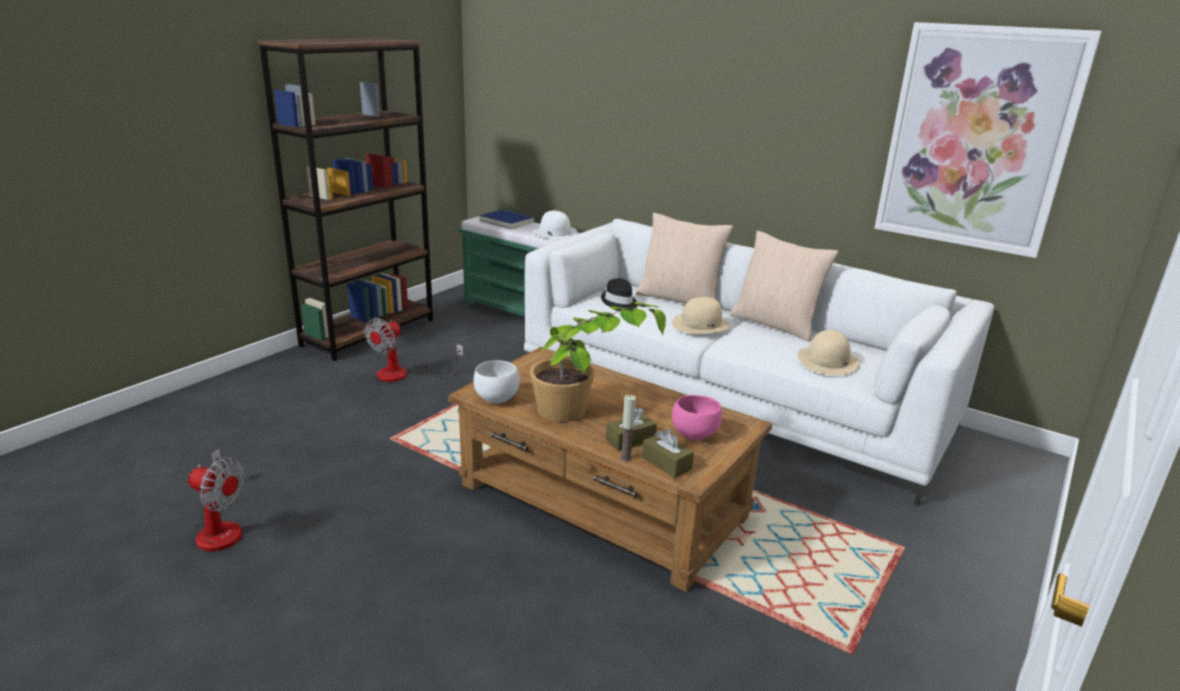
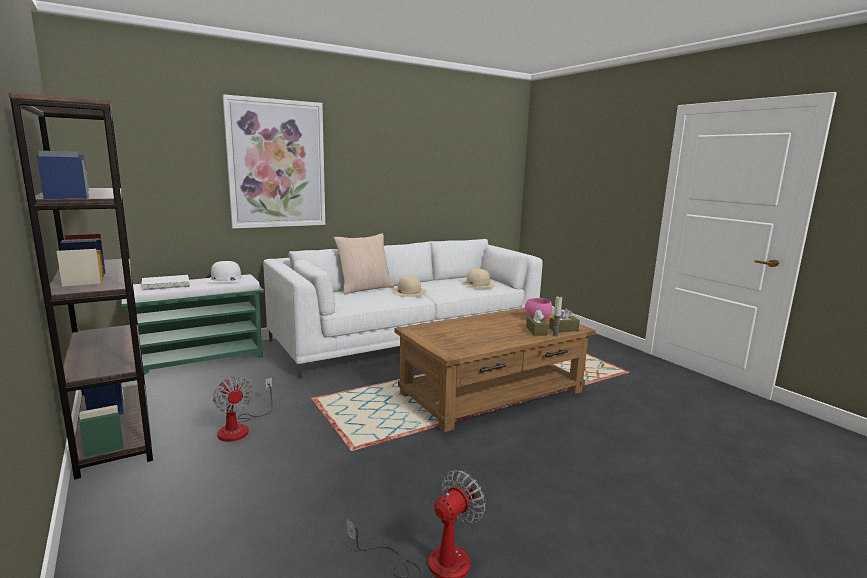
camera: 65 degrees left, 10 degrees down
white bowl [474,360,520,404] -> none
blue book [479,209,535,229] -> white book [141,275,190,290]
potted plant [530,302,666,422] -> none
black hat [601,278,638,308] -> none
beige pillow [730,231,839,341] -> none
picture [874,22,1102,258] -> picture moved to [222,94,325,229]

